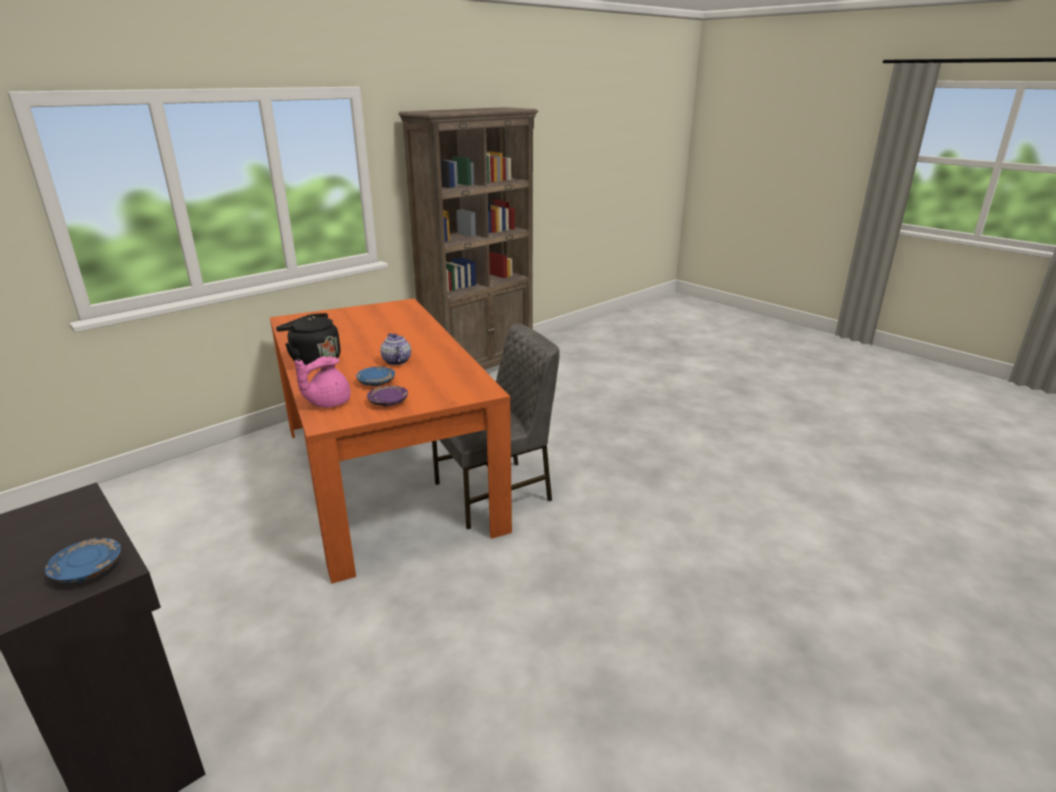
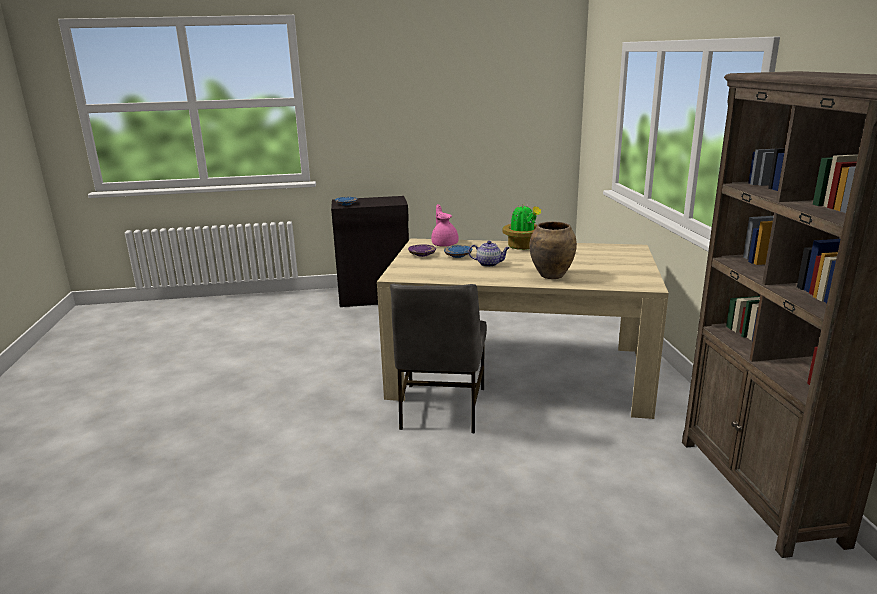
camera: 125 degrees right, 5 degrees down
orange dining table [270,298,512,584] -> beige dining table [377,238,669,419]
black kettle [276,313,341,366] -> potted plant [503,203,541,250]
none -> brown vase [529,221,577,279]

